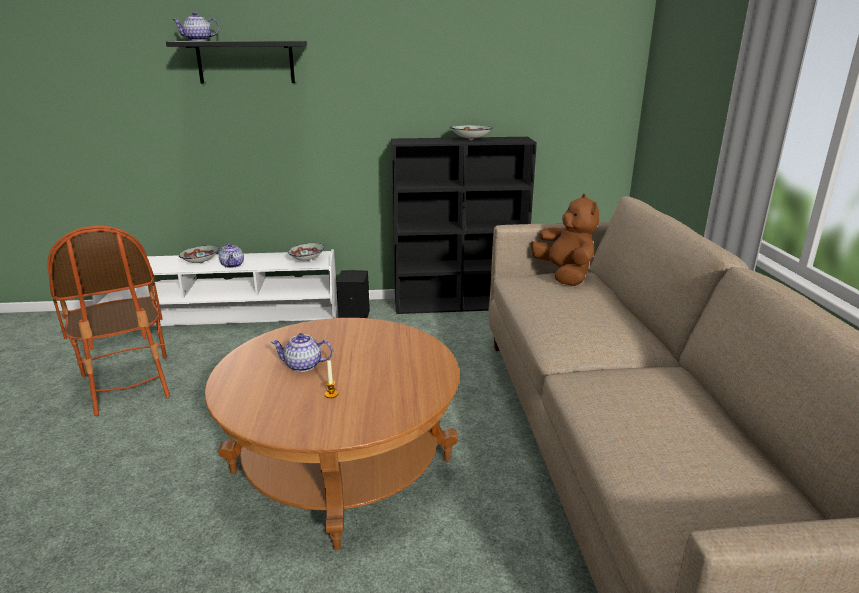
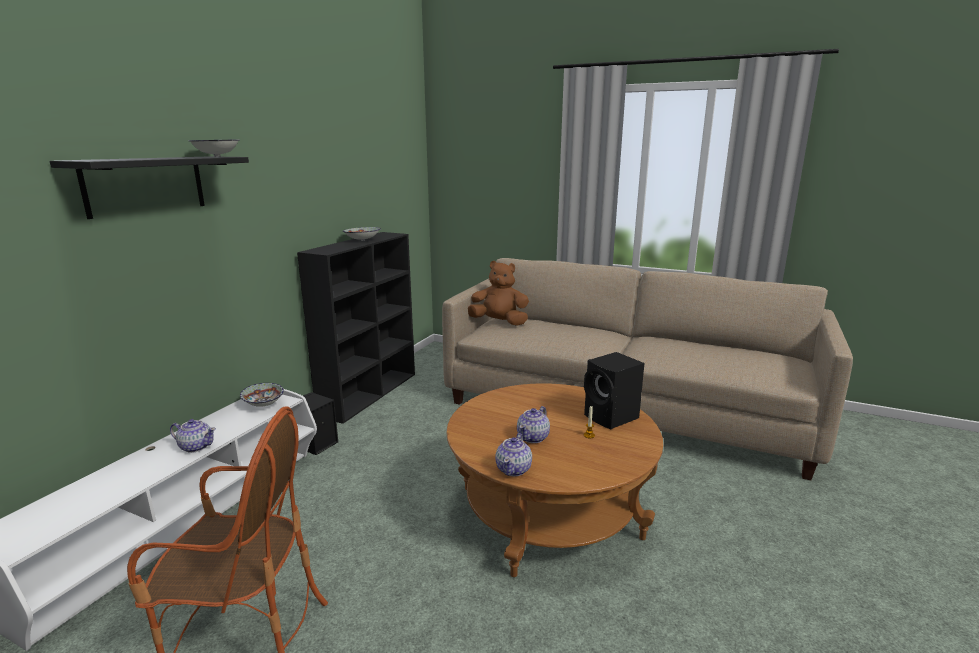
camera: 60 degrees left, 5 degrees down
teapot [172,12,220,41] -> teapot moved to [495,433,532,476]
bowl [179,245,220,263] -> bowl moved to [189,139,240,157]
none -> black speaker [584,352,644,429]

